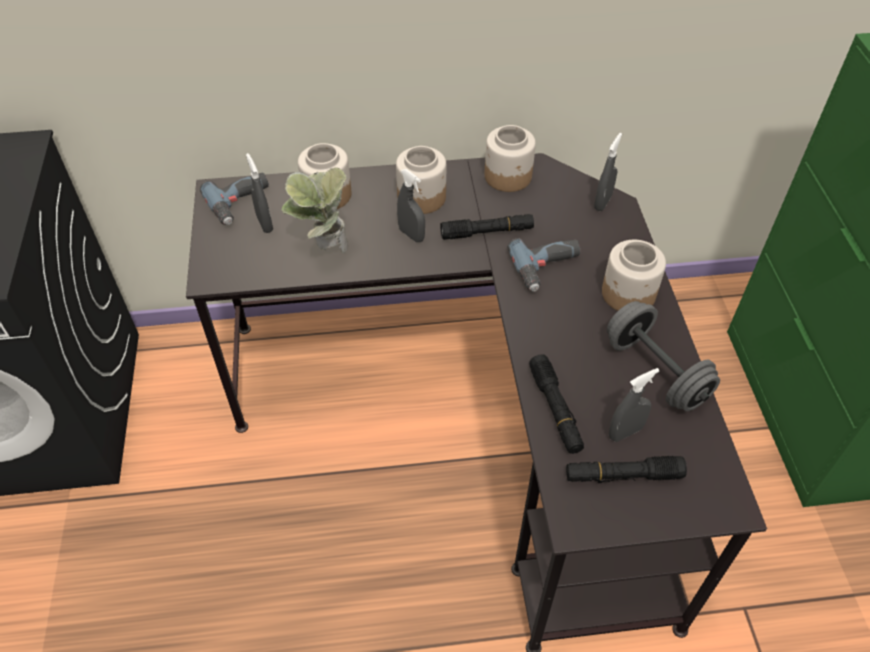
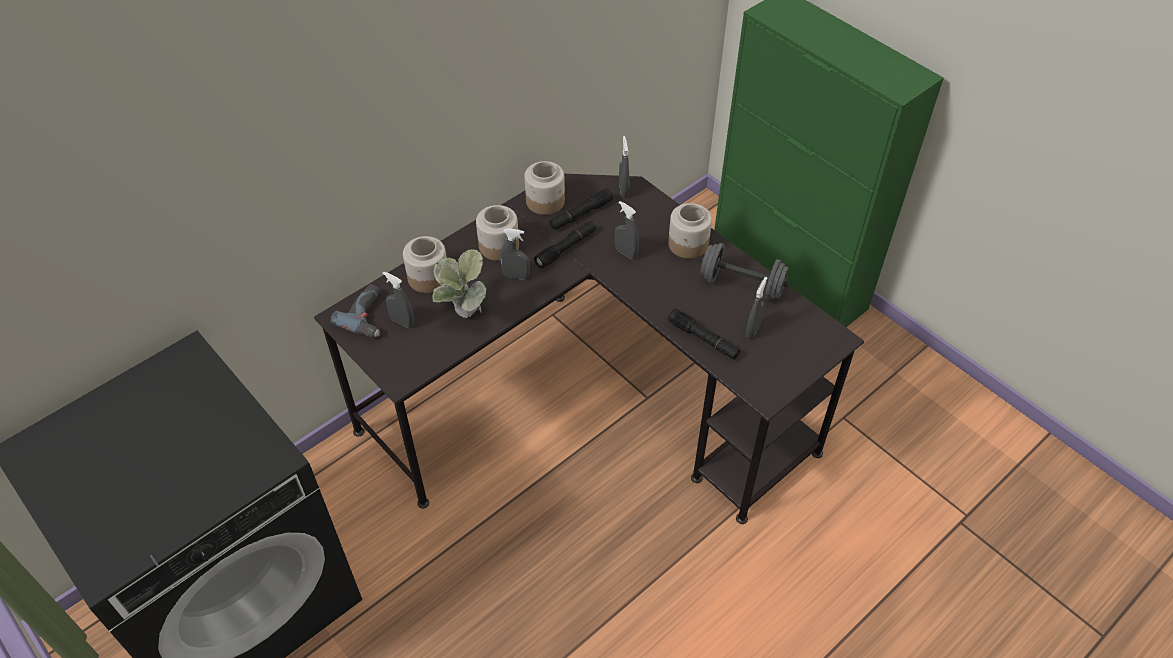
camera: 35 degrees left, 0 degrees up
power drill [507,238,580,292] -> grey spray bottle [614,201,639,259]
black flashlight [566,456,687,483] -> black flashlight moved to [549,188,613,230]

